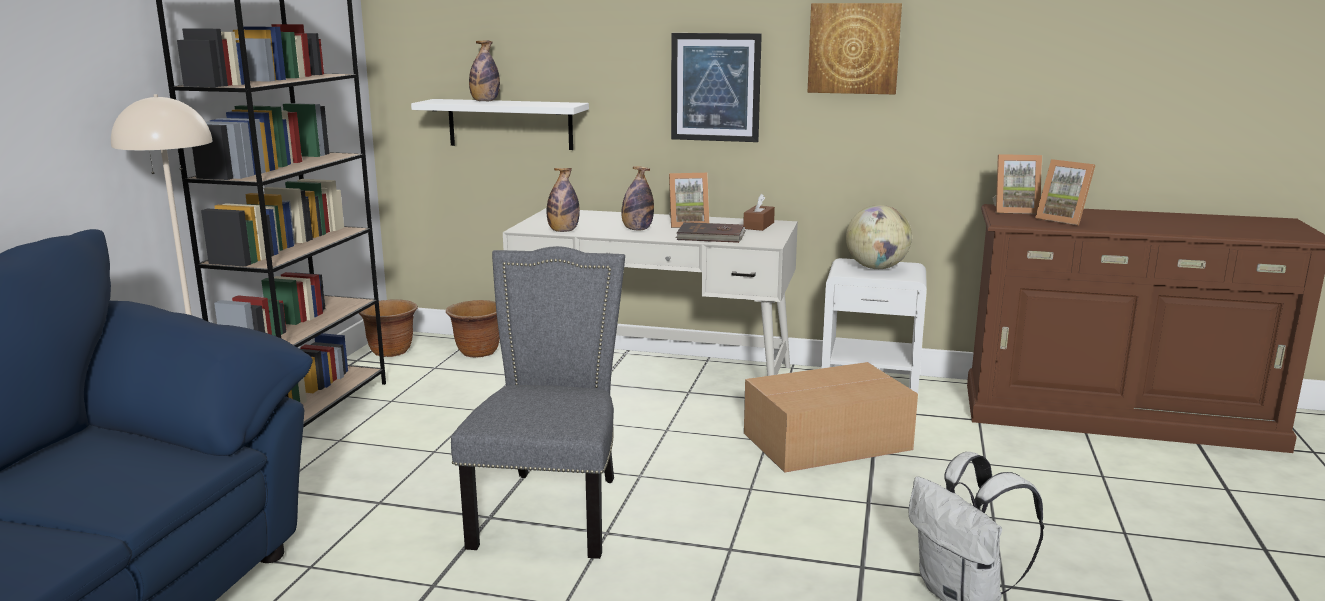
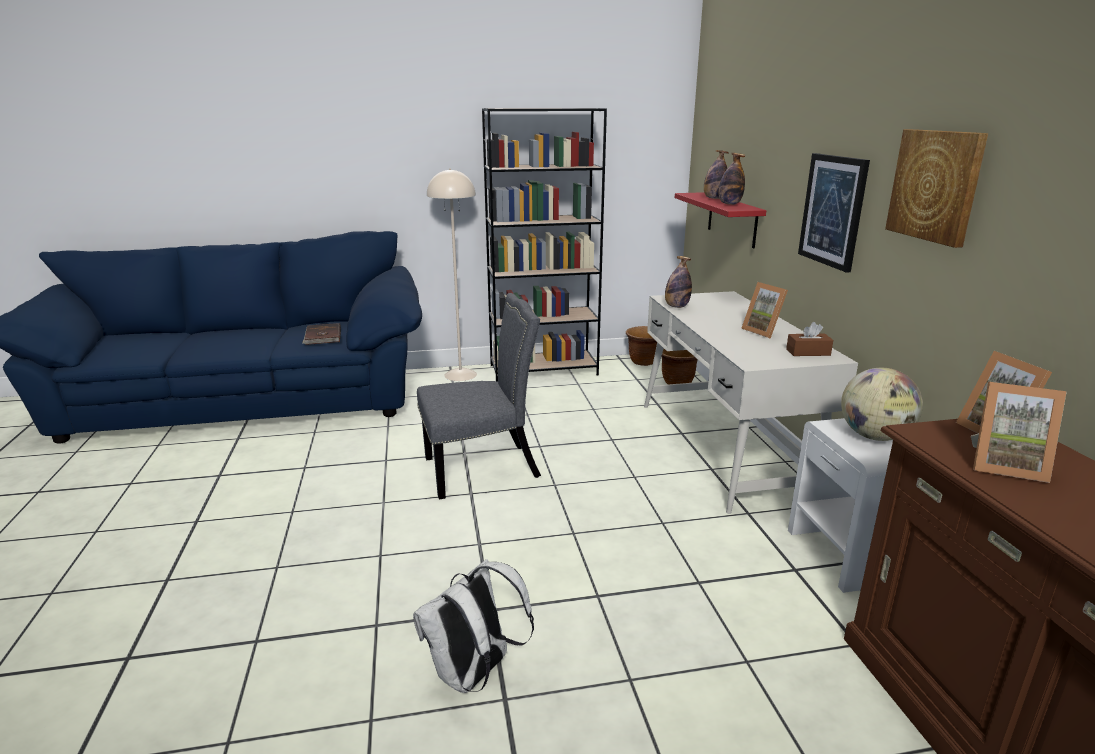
camera: 65 degrees right, 5 degrees up
white shelf [411,99,589,150] -> red shelf [675,192,766,248]
bottle [621,166,654,231] -> bottle moved to [718,153,745,205]
brown book [676,222,746,243] -> brown book moved to [302,323,341,345]
cardboard box [744,362,918,473] -> none
picture frame [1035,159,1095,226] -> picture frame turned 90 degrees counterclockwise [971,382,1067,483]

